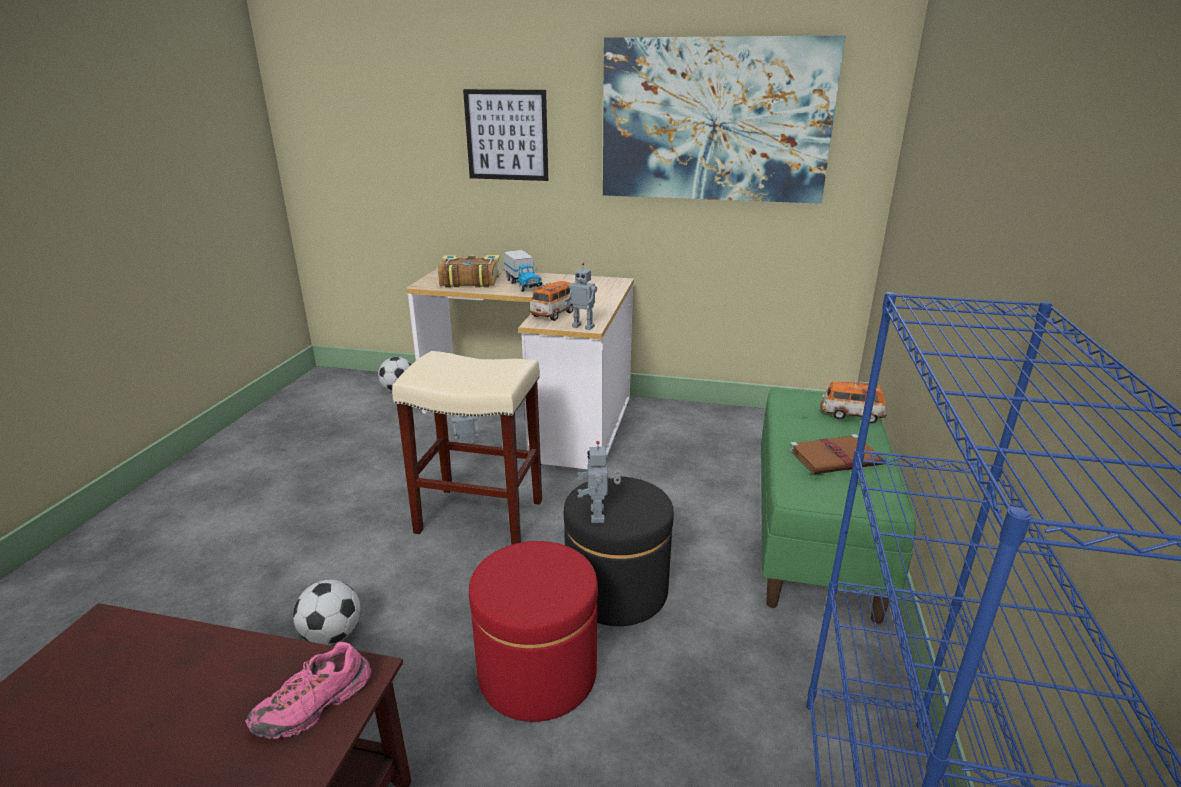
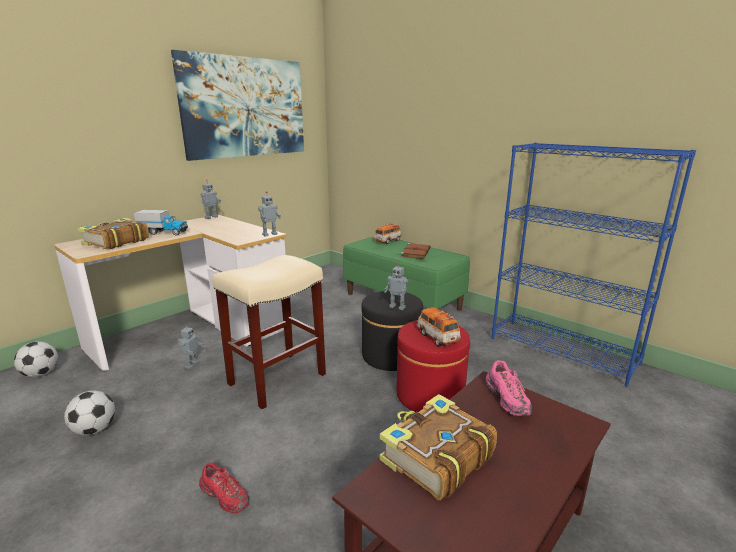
camera: 60 degrees left, 5 degrees down
football [293,580,361,645] -> football moved to [64,391,115,435]
picture [463,89,548,181] -> none
toy car [530,281,574,321] -> toy car moved to [417,307,461,347]
none -> red shoe [199,462,249,514]
none -> toy robot [201,180,221,219]
none -> book [380,394,497,500]

